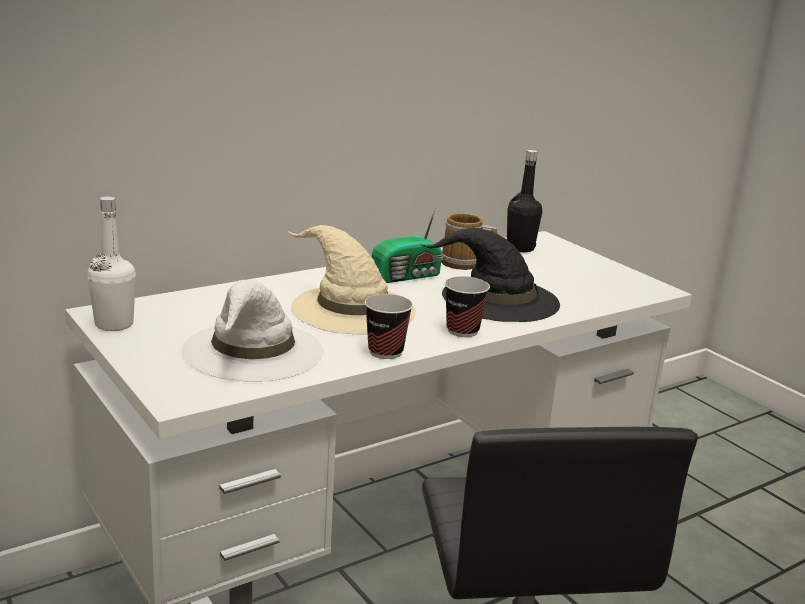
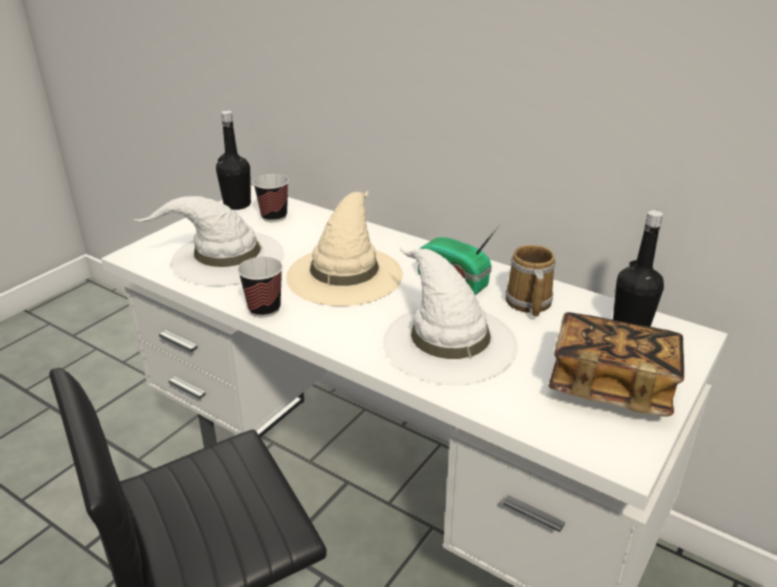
camera: 70 degrees right, 10 degrees up
white bottle [87,196,136,331] -> black bottle [216,111,251,210]
black hat [422,228,560,322] -> white hat [383,247,518,385]
cup [445,276,490,337] -> cup moved to [253,174,289,222]
none -> book [548,312,684,416]

